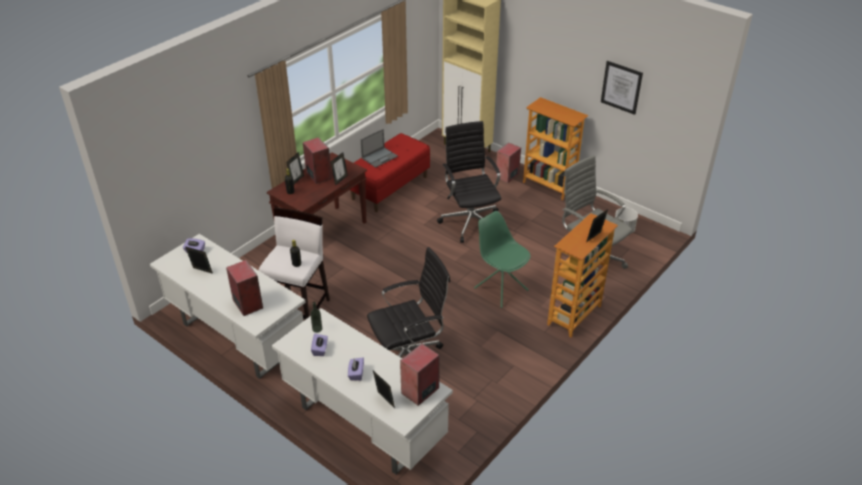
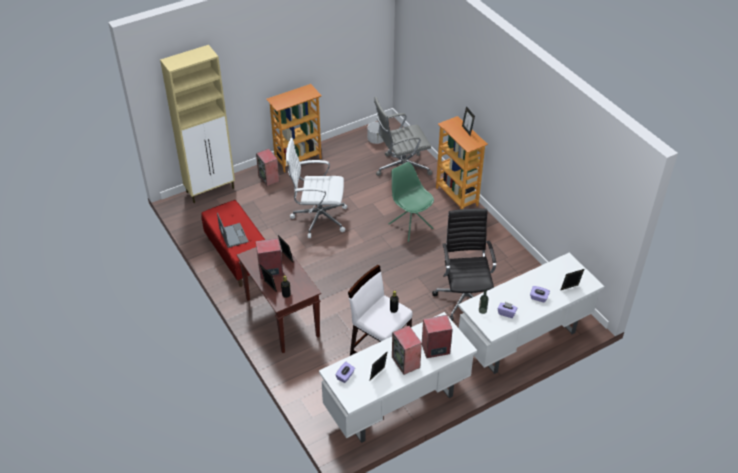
camera: 70 degrees left, 5 degrees up
speaker [400,343,439,406] -> speaker moved to [392,326,422,375]
black office chair [437,121,501,243] -> white office chair [286,138,347,238]
green chair [474,211,530,308] -> green chair turned 75 degrees clockwise [389,162,434,242]
picture [601,61,643,115] -> none

